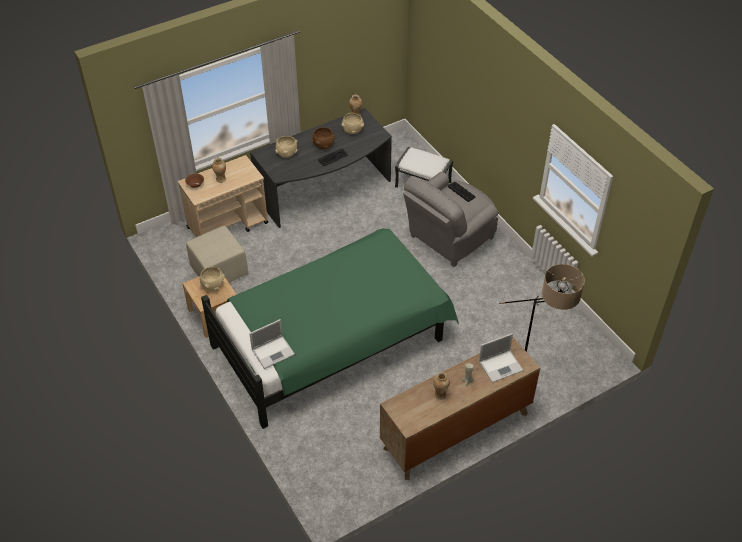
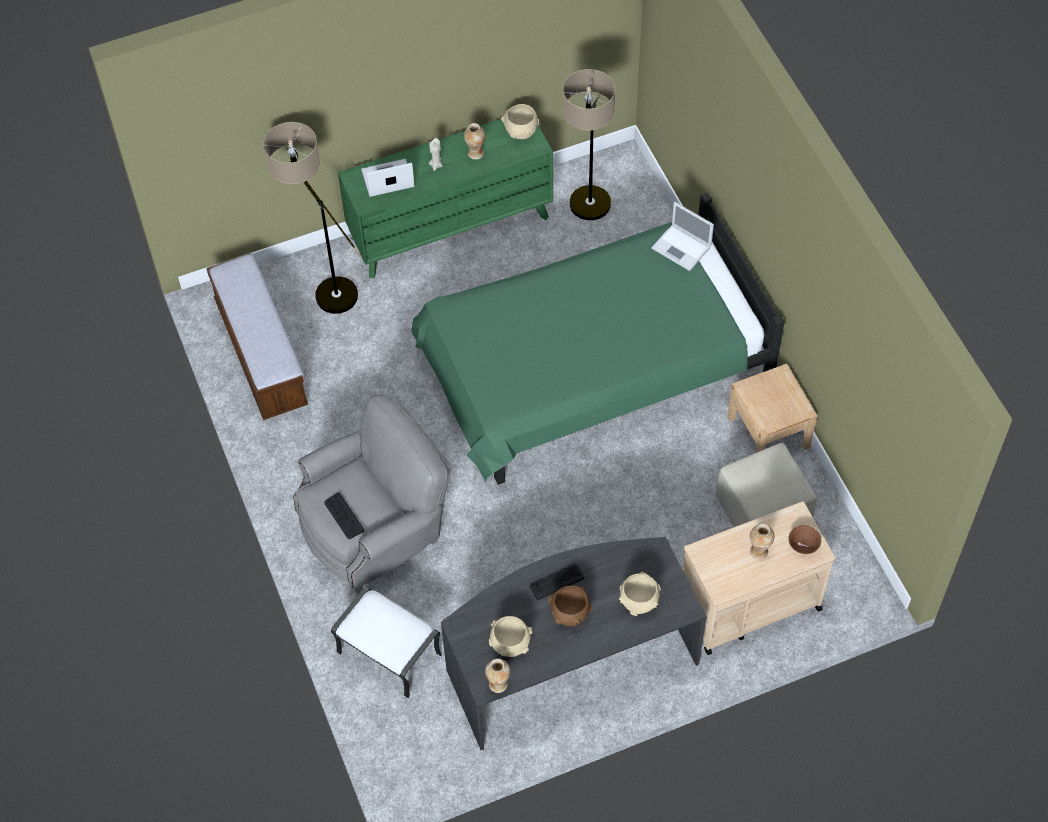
camera: 170 degrees left, 10 degrees up
beige bowl [199,267,225,291] -> beige bowl moved to [501,104,539,139]
laptop [249,319,295,369] -> laptop turned 120 degrees counterclockwise [651,202,714,271]
brown dresser [380,337,540,480] -> green dresser [338,119,553,278]
none -> bench [206,253,308,420]
none -> floor lamp [563,69,615,220]

